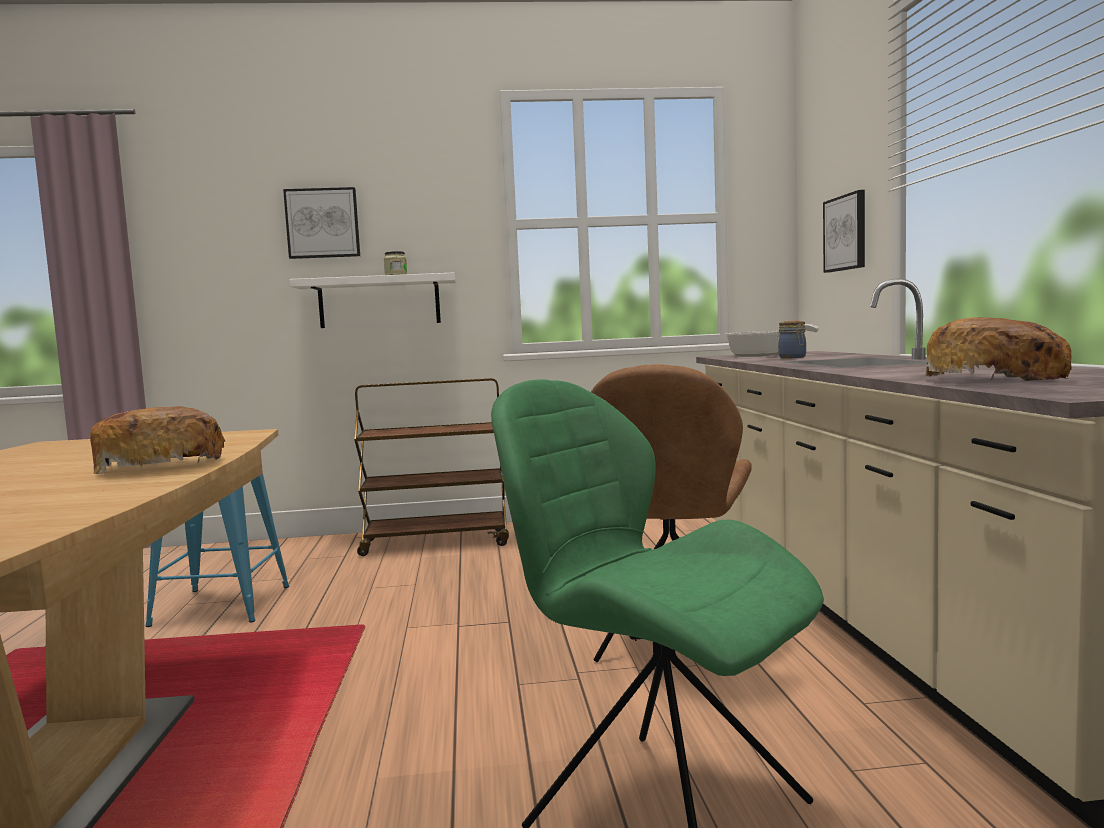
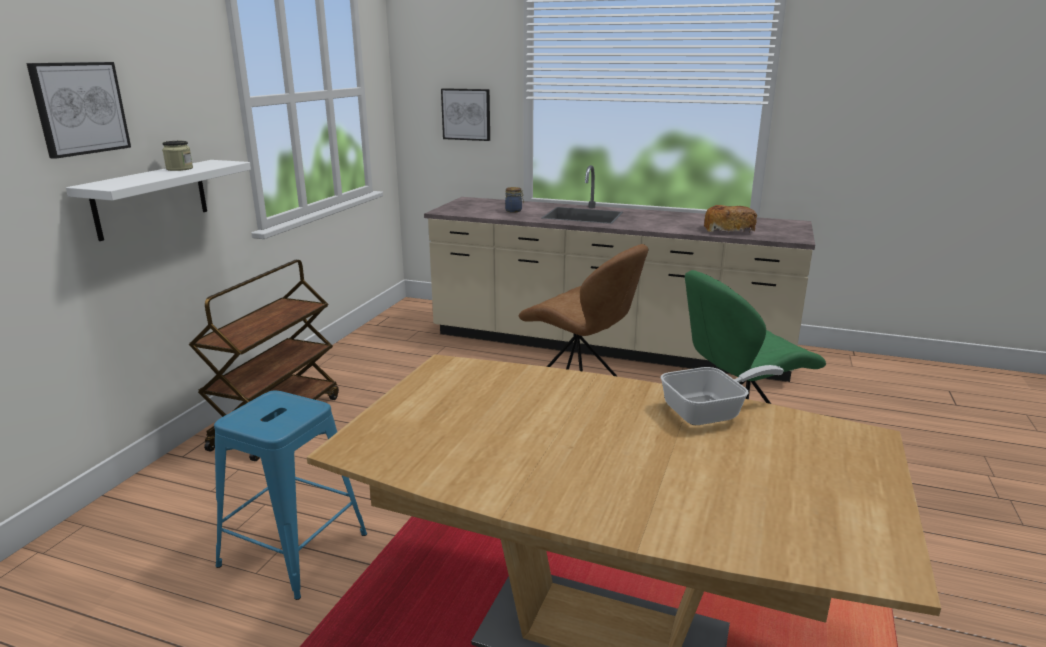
camera: 65 degrees left, 15 degrees up
bread [90,406,225,474] -> none
frying pan [726,324,819,357] -> frying pan moved to [660,365,784,425]

